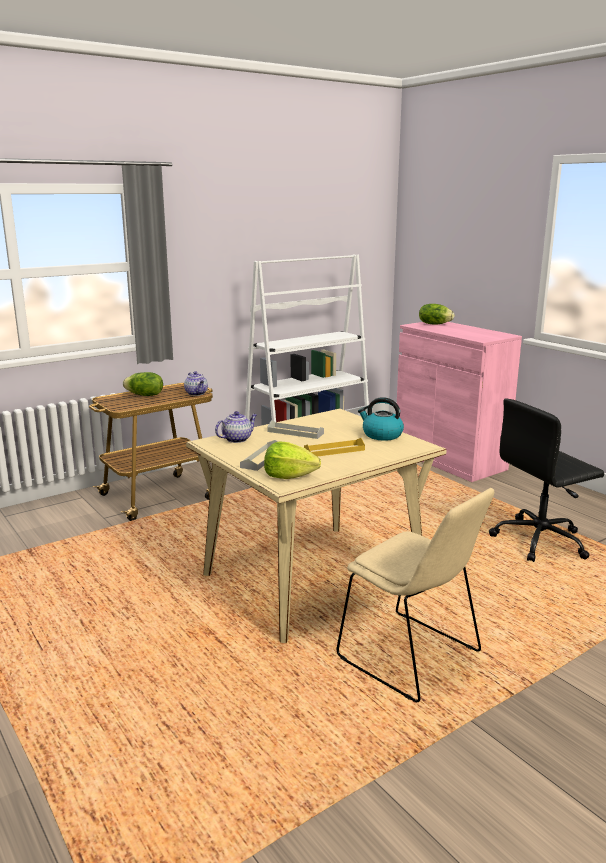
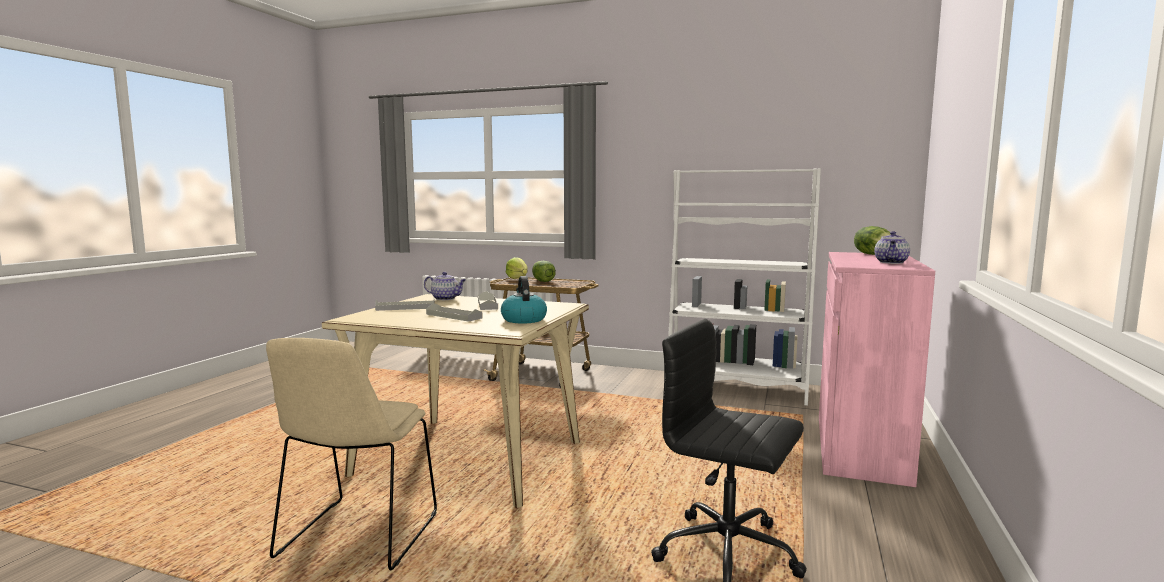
camera: 55 degrees right, 10 degrees down
teapot [184,371,208,396] -> teapot moved to [874,231,910,264]
lettuce [264,442,321,479] -> lettuce moved to [506,257,528,279]
yellow tray [304,438,365,457] -> grey tray [426,303,482,322]

